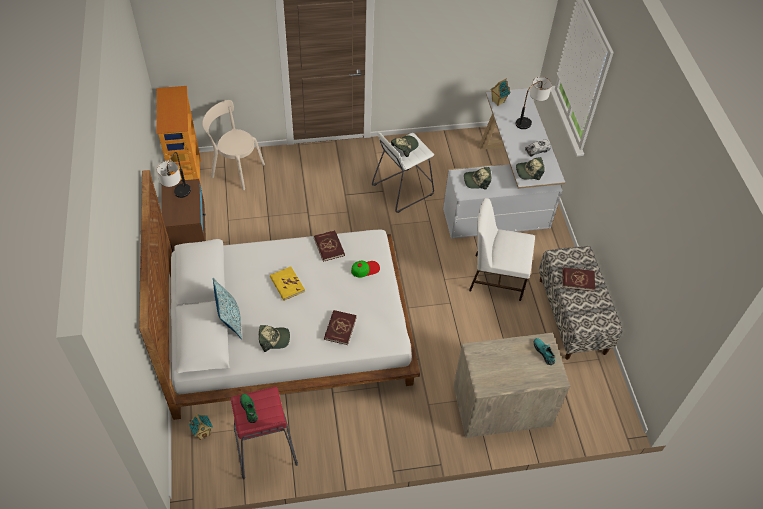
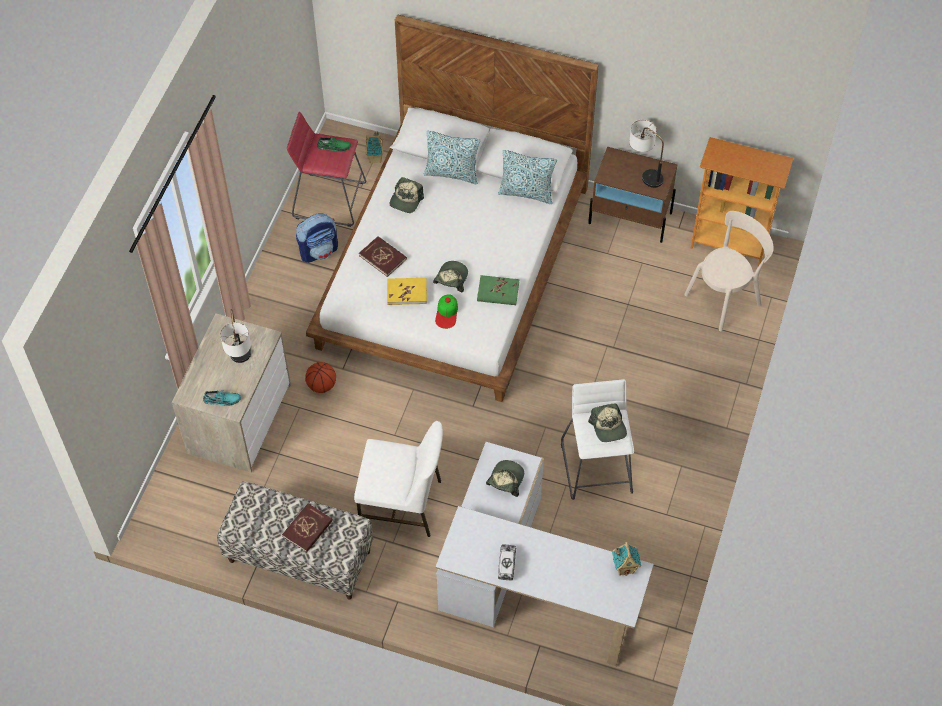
camera: 120 degrees right, 5 degrees up
yellow book [270,266,305,301] -> yellow book moved to [387,278,427,305]
red book [314,230,345,262] -> green book [477,275,520,305]
white chair [469,198,535,301] -> white chair turned 60 degrees clockwise [354,421,443,537]
table lamp [516,77,552,129] -> table lamp moved to [220,309,251,363]
cap [516,157,545,180] -> cap moved to [433,261,468,293]
none -> backpack [296,214,338,263]
none -> basketball [305,362,336,393]
none -> pillow [498,150,557,204]

